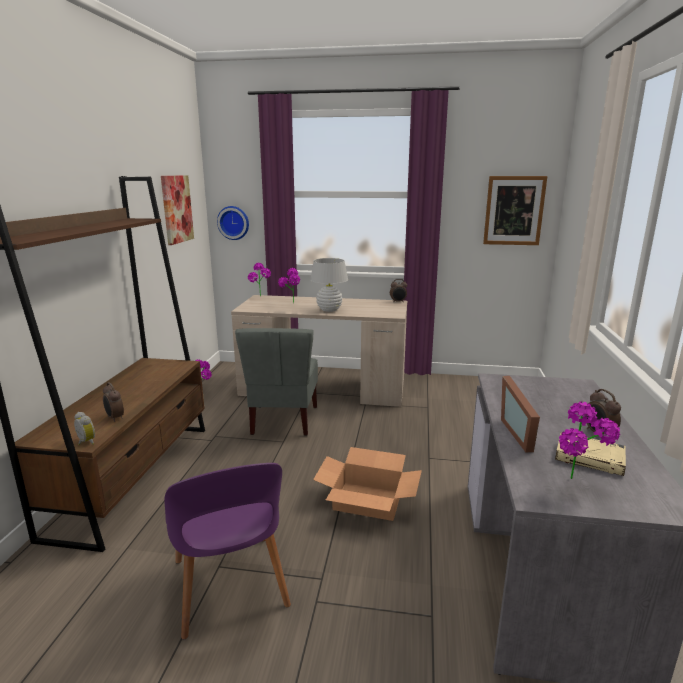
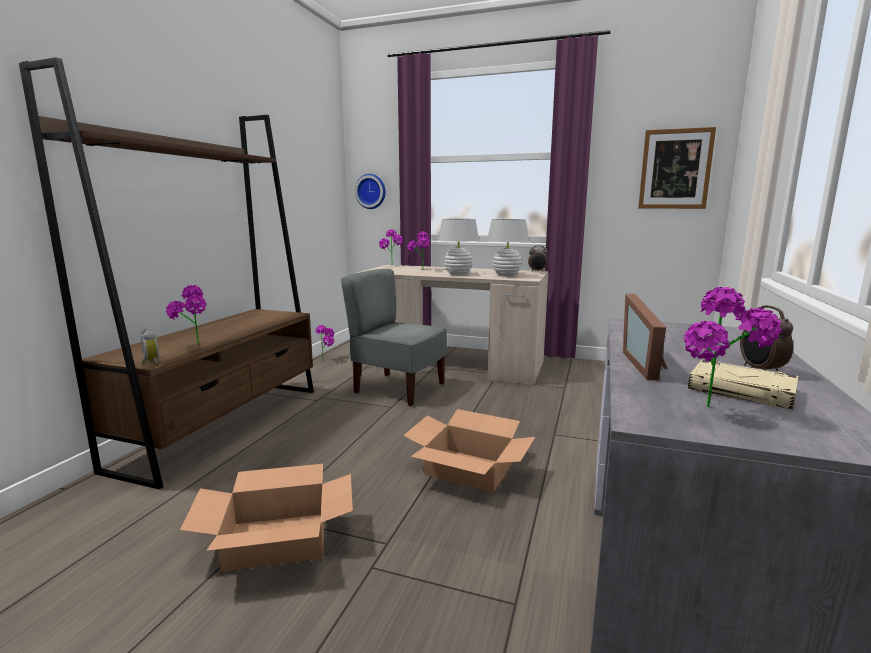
camera: 10 degrees right, 5 degrees down
alarm clock [103,382,124,422] -> potted plant [166,285,207,345]
picture [161,175,194,245] -> none
purple chair [164,463,291,639] -> cardboard box [180,464,353,571]
grey chair [235,328,318,436] -> grey chair turned 105 degrees clockwise [341,269,447,407]
none -> white table lamp [487,219,529,277]

